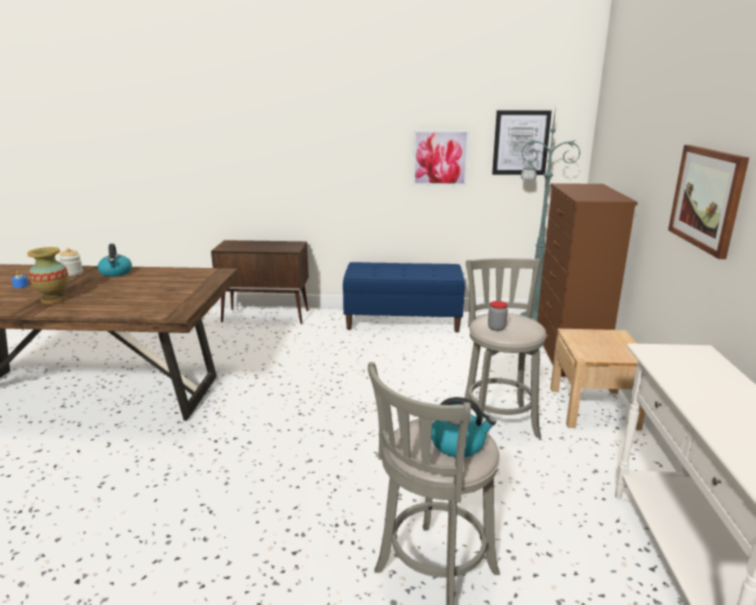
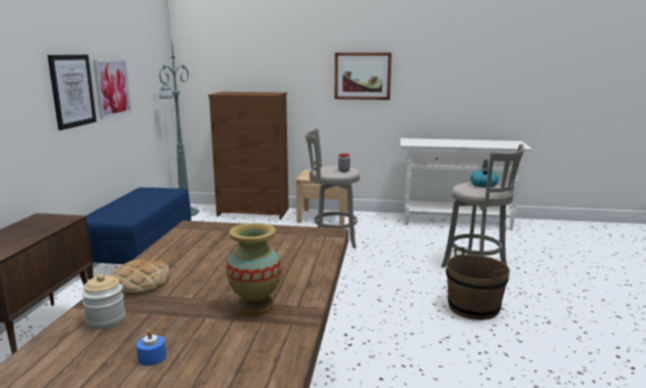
camera: 85 degrees left, 5 degrees down
kettle [98,244,132,277] -> bread [111,259,170,295]
picture [492,110,552,175] -> picture moved to [48,55,97,130]
none -> brown bucket [446,247,510,320]

